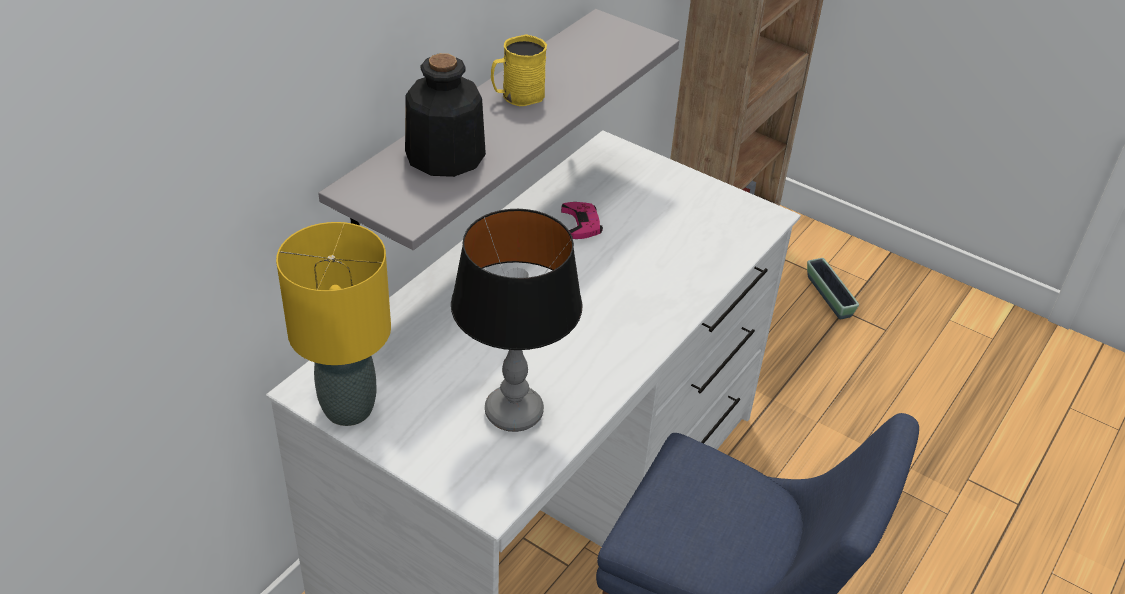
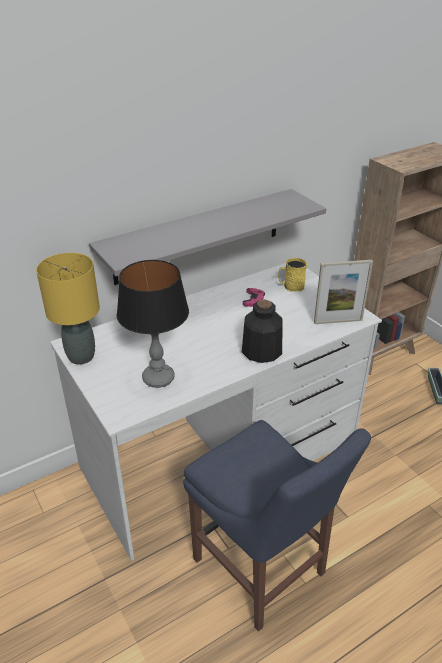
camera: 25 degrees right, 5 degrees down
bottle [405,53,486,177] -> bottle moved to [242,299,283,363]
yellow mug [491,34,547,106] -> yellow mug moved to [278,258,307,292]
none -> picture frame [314,260,373,324]

